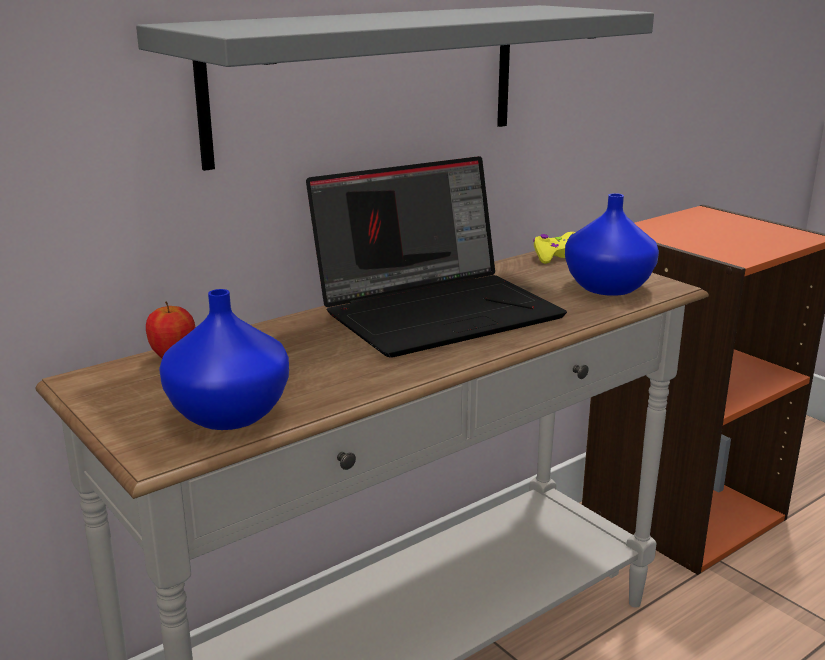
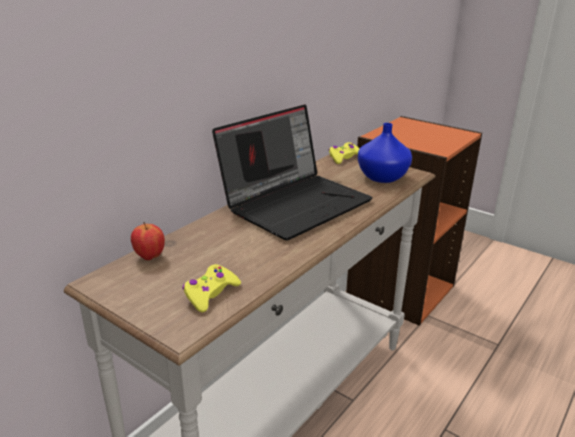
camera: 15 degrees left, 5 degrees up
grey shelf [136,5,654,171] -> none
blue vase [159,289,289,430] -> yellow game controller [183,264,241,312]

